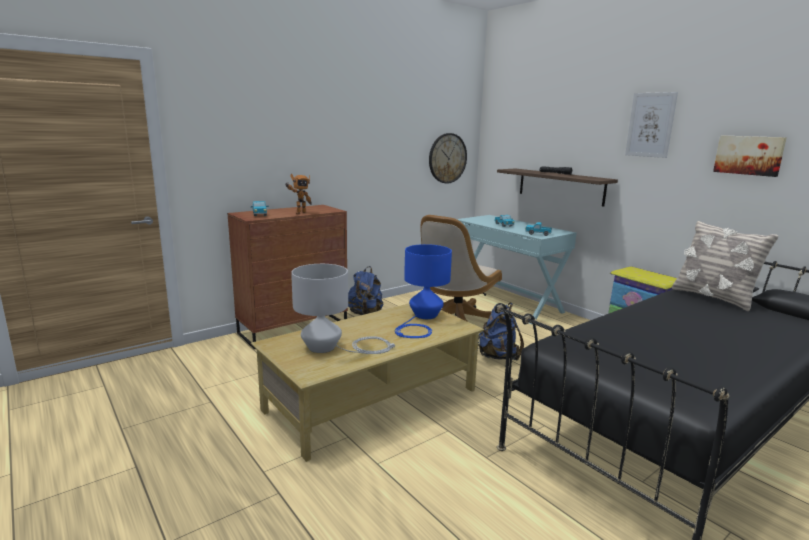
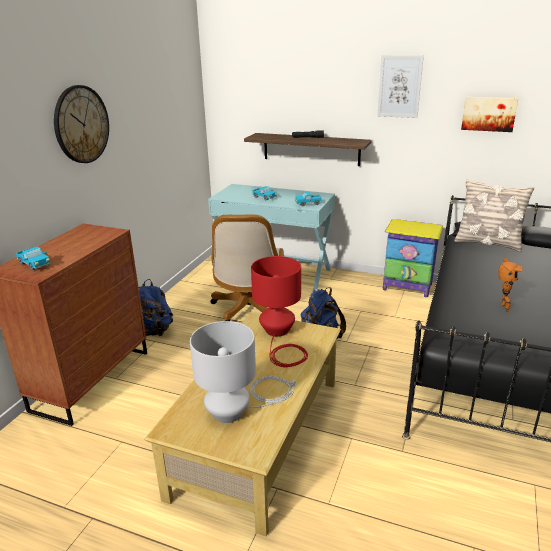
camera: 30 degrees left, 10 degrees up
toy robot [285,174,312,214] -> toy robot moved to [499,258,522,312]
blue table lamp [395,244,452,338] -> red table lamp [251,256,308,369]
wall clock [429,133,467,183] -> wall clock moved to [54,85,109,163]

